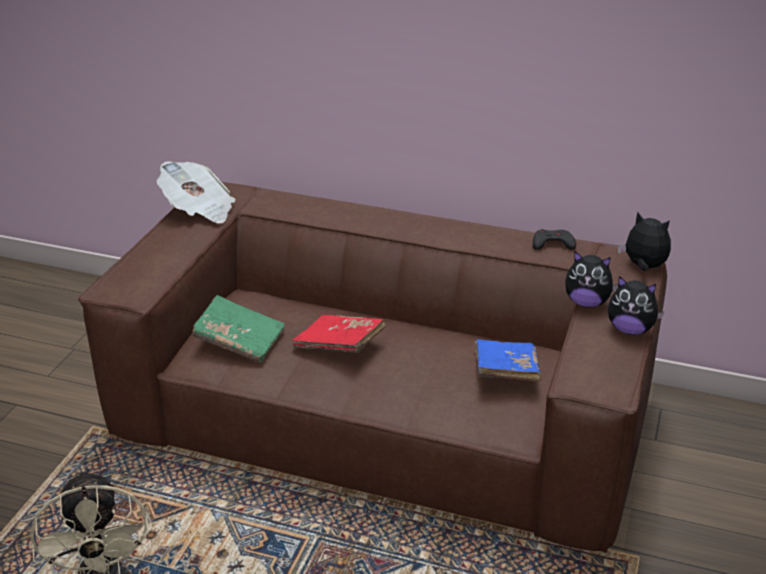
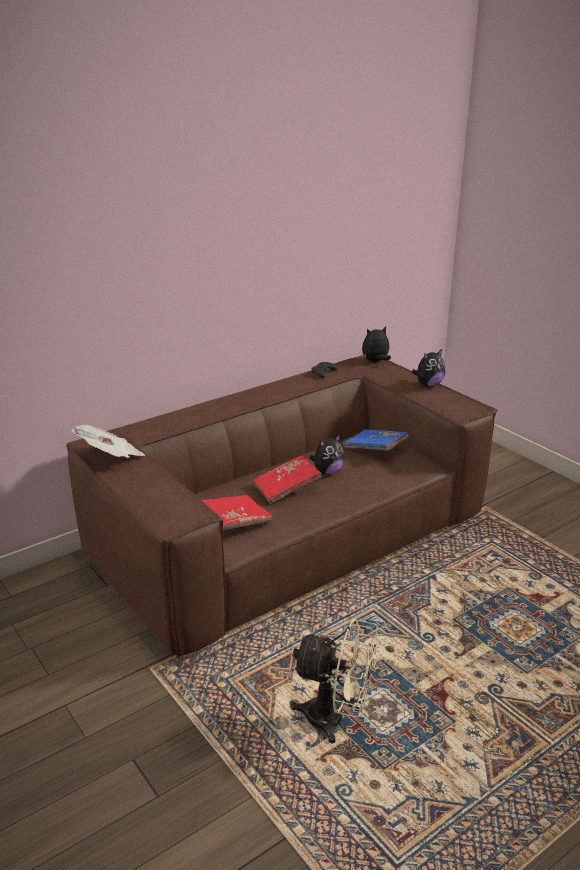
camera: 55 degrees left, 5 degrees down
green book [192,295,285,363] -> red book [201,495,272,530]
plush toy [565,251,618,307] -> plush toy moved to [309,434,345,475]

